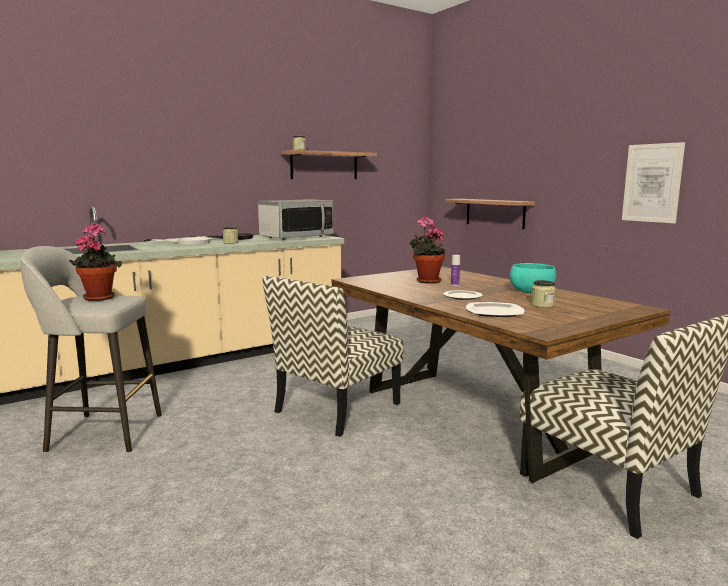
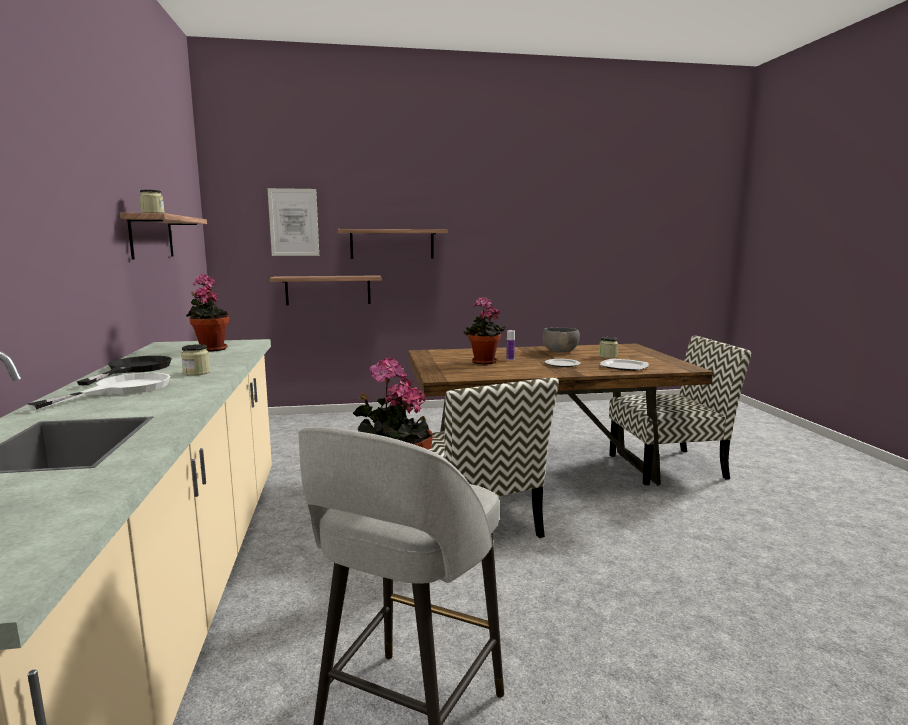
camera: 65 degrees left, 0 degrees up
microwave [258,199,333,240] -> potted plant [186,274,230,352]
turquoise bowl [510,263,556,294] -> grey bowl [542,327,580,353]
picture [622,142,685,223] -> picture moved to [267,188,319,256]
none -> shelf [338,229,447,259]

